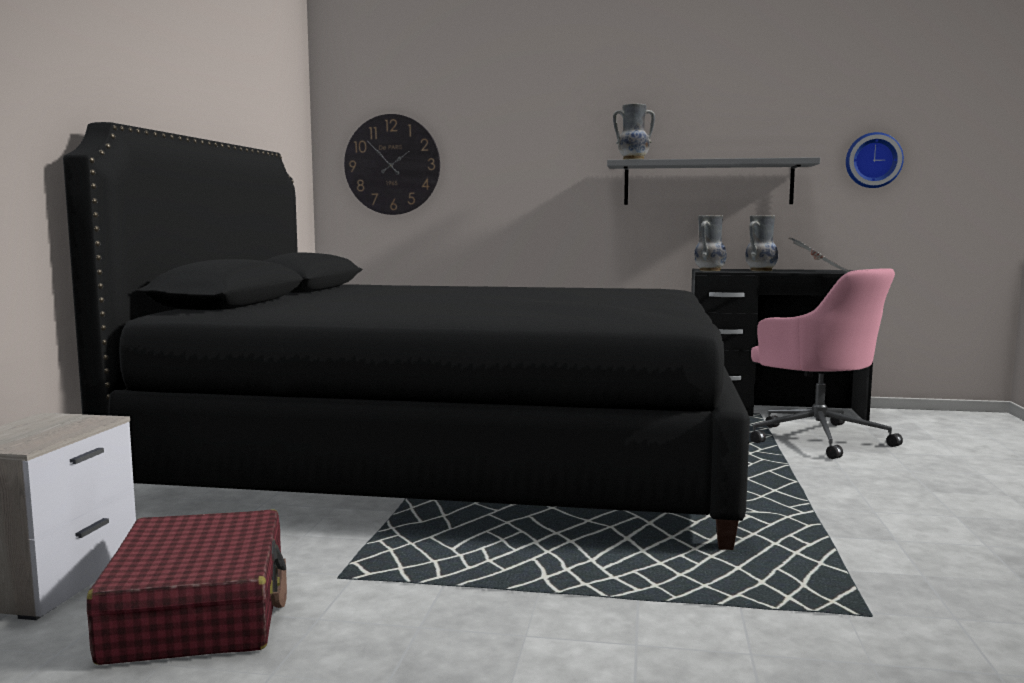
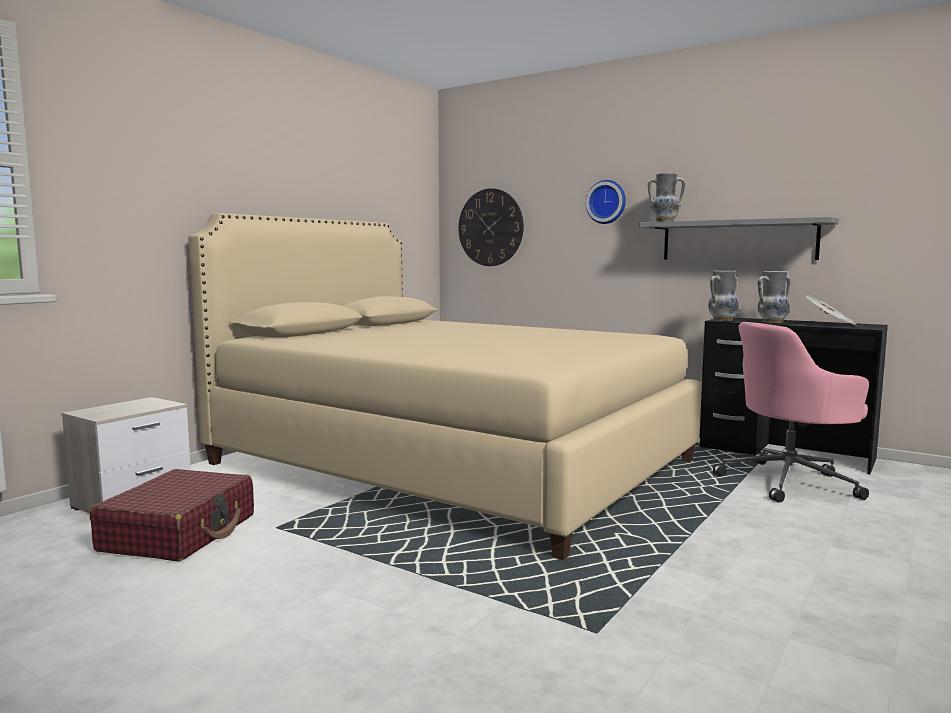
camera: 25 degrees right, 0 degrees up
black bed [63,122,750,550] -> beige bed [188,213,702,560]
pink office chair [750,268,903,459] -> pink office chair turned 75 degrees clockwise [713,322,869,503]
wall clock [846,132,904,188] -> wall clock moved to [586,180,626,224]

